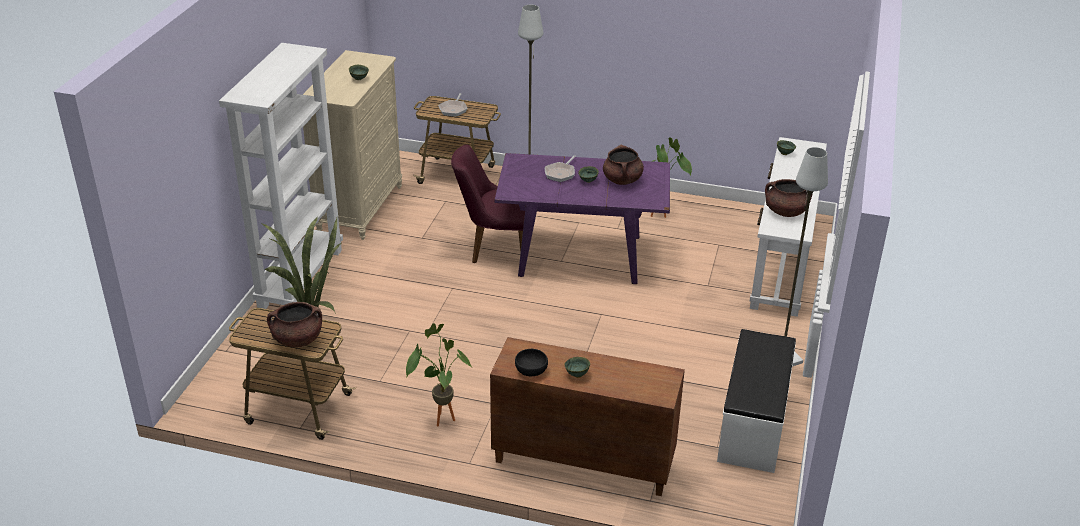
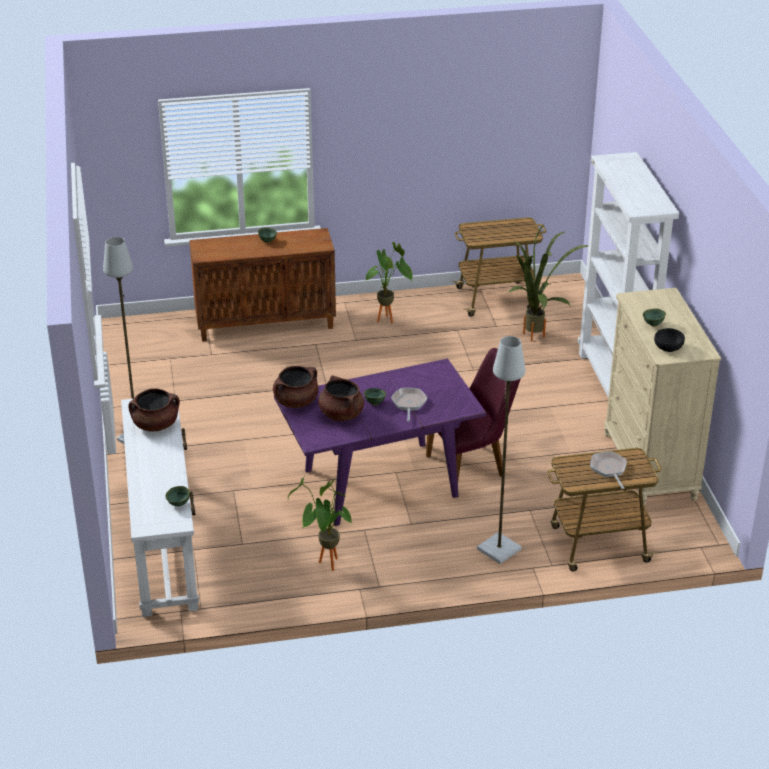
camera: 155 degrees right, 0 degrees up
brown cooking pot [267,302,322,347] -> brown cooking pot moved to [273,366,319,408]
black bowl [515,349,548,376] -> black bowl moved to [654,328,685,352]
white bench [717,329,796,473] -> none

